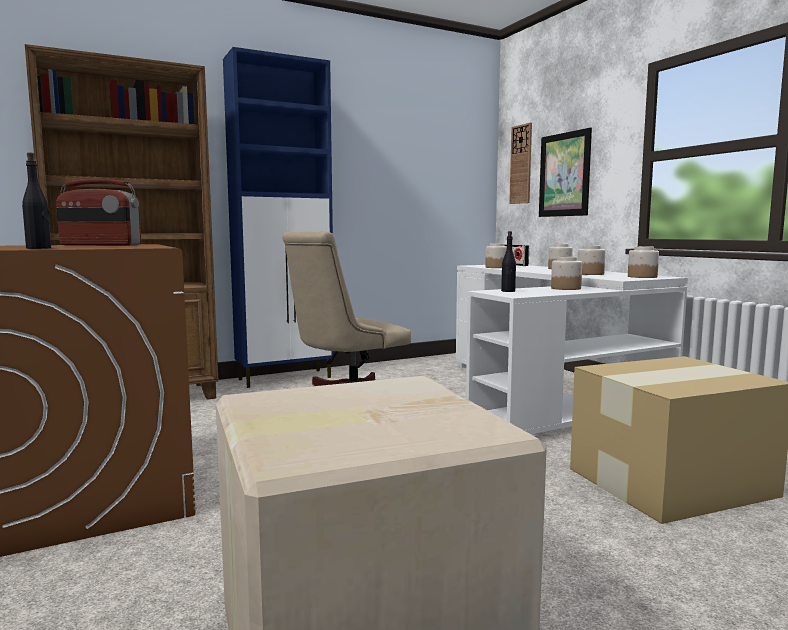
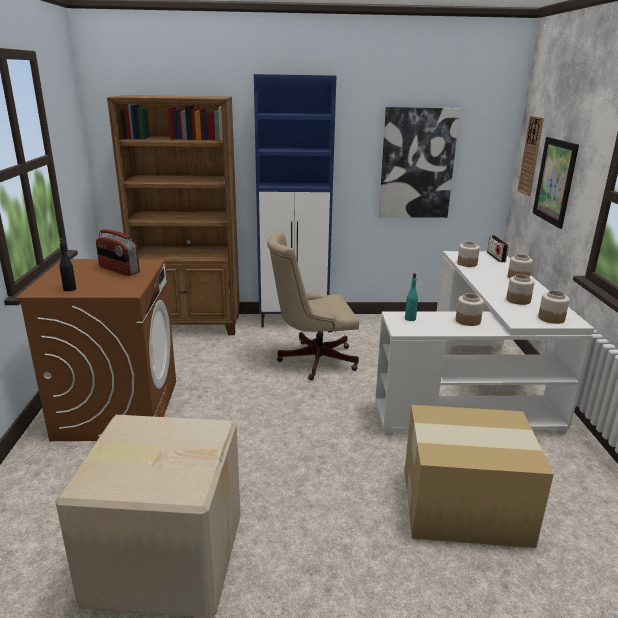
camera: 25 degrees right, 15 degrees up
black bottle [501,231,516,292] -> turquoise bottle [405,273,418,321]
none -> picture [379,107,460,218]

